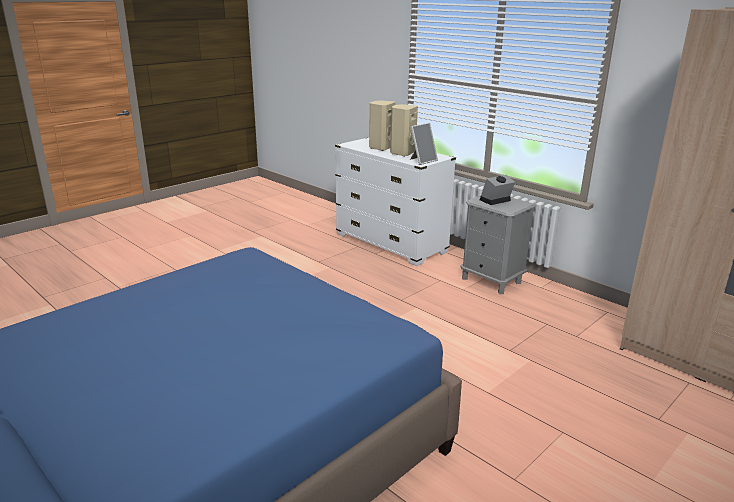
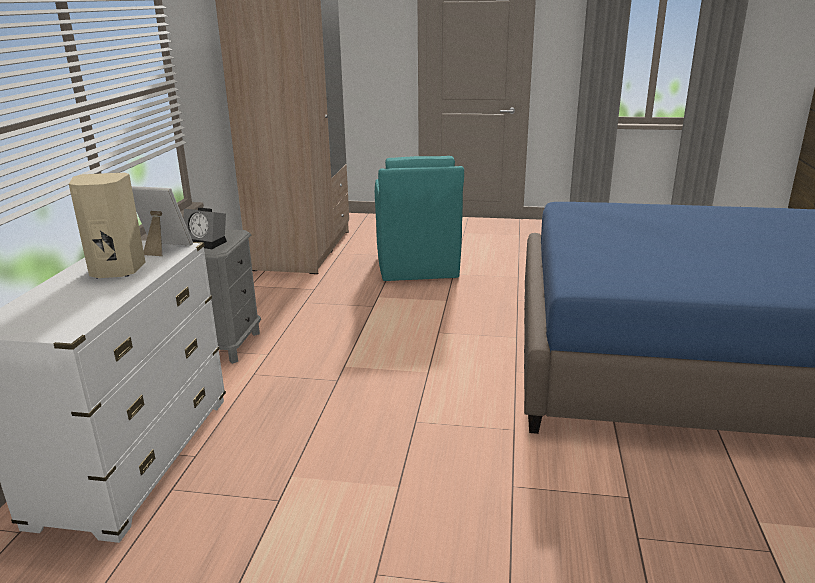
camera: 125 degrees left, 0 degrees up
beige speaker [369,100,396,151] -> none
none -> turquoise armchair [375,156,464,281]

